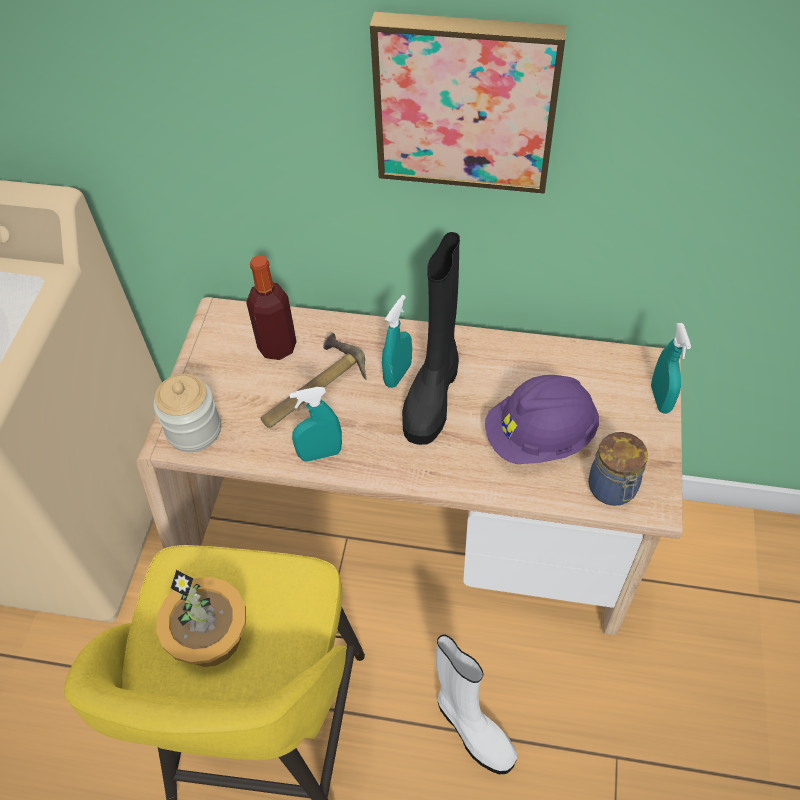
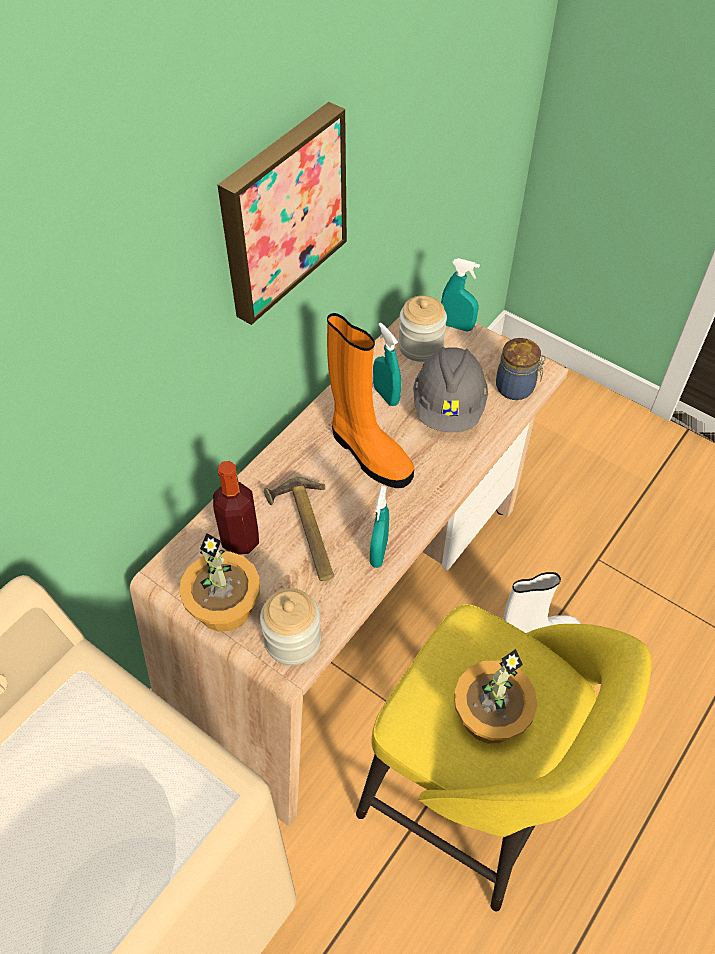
camera: 65 degrees left, 0 degrees up
turquoise spray bottle [382,295,412,388] -> turquoise spray bottle moved to [373,322,401,406]
black boot [402,232,460,445] -> orange boot [327,313,414,488]
purple hard hat [485,375,599,464] -> grey hard hat [413,347,488,432]
none -> potted plant [179,533,260,632]
none -> jar [398,295,447,362]

